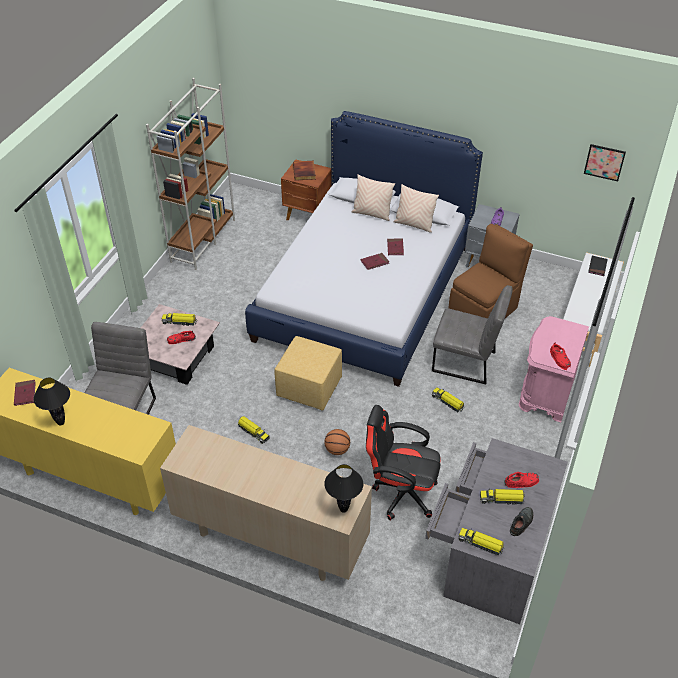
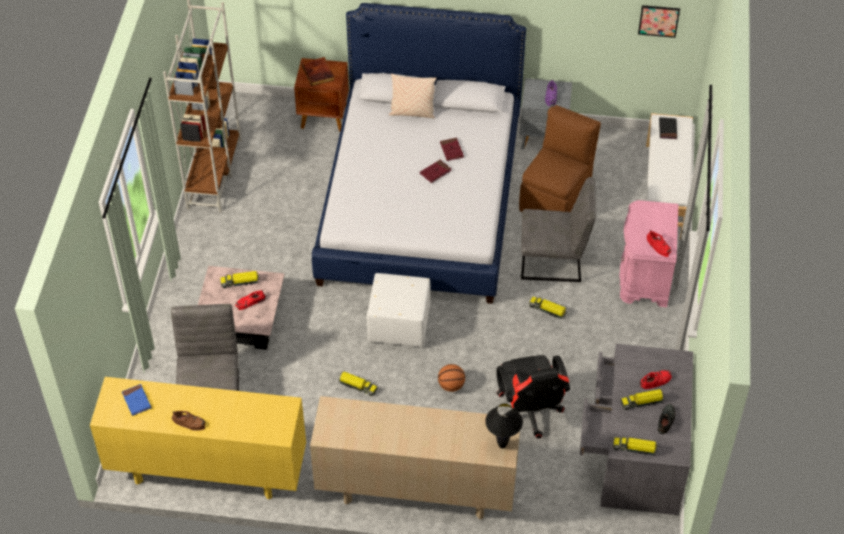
camera: 15 degrees left, 5 degrees up
red book [14,380,36,406] -> blue book [122,384,151,416]
black table lamp [33,378,70,426] -> brown shoe [172,411,205,431]
yellow ottoman [274,336,342,410] -> white ottoman [367,273,430,347]
black office chair [366,405,441,521] -> black office chair turned 105 degrees counterclockwise [496,355,570,438]
beige pillow [394,184,439,233] -> none

